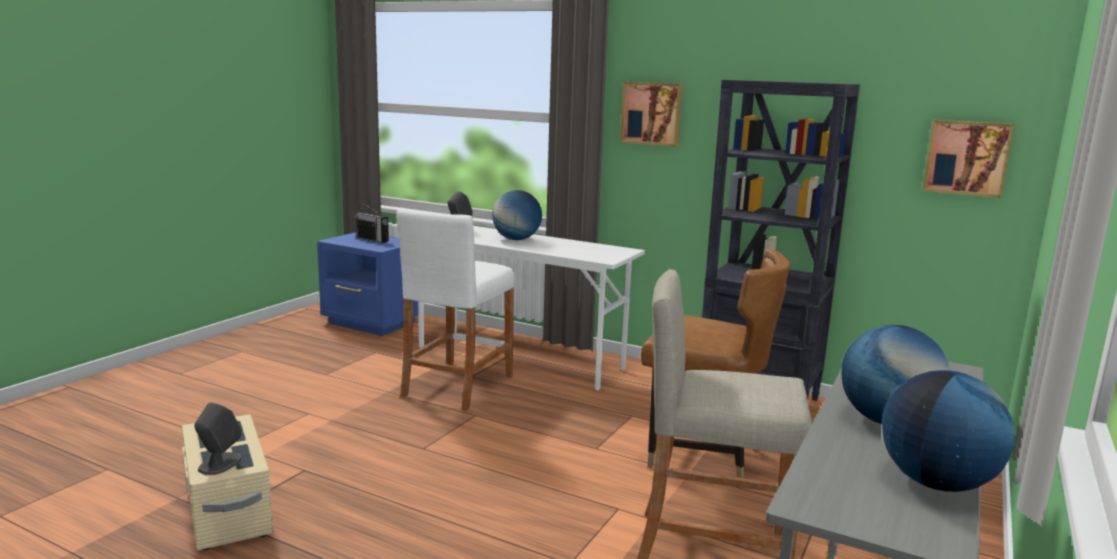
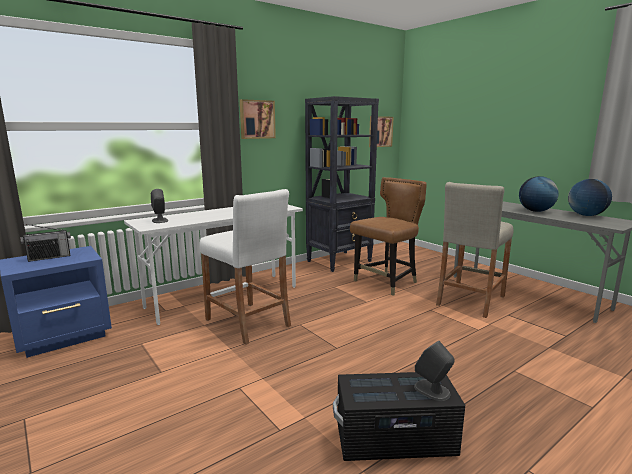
camera: 65 degrees left, 0 degrees up
beige storage box [182,414,273,550] -> black storage box [333,372,465,461]
globe [492,190,542,240] -> none

